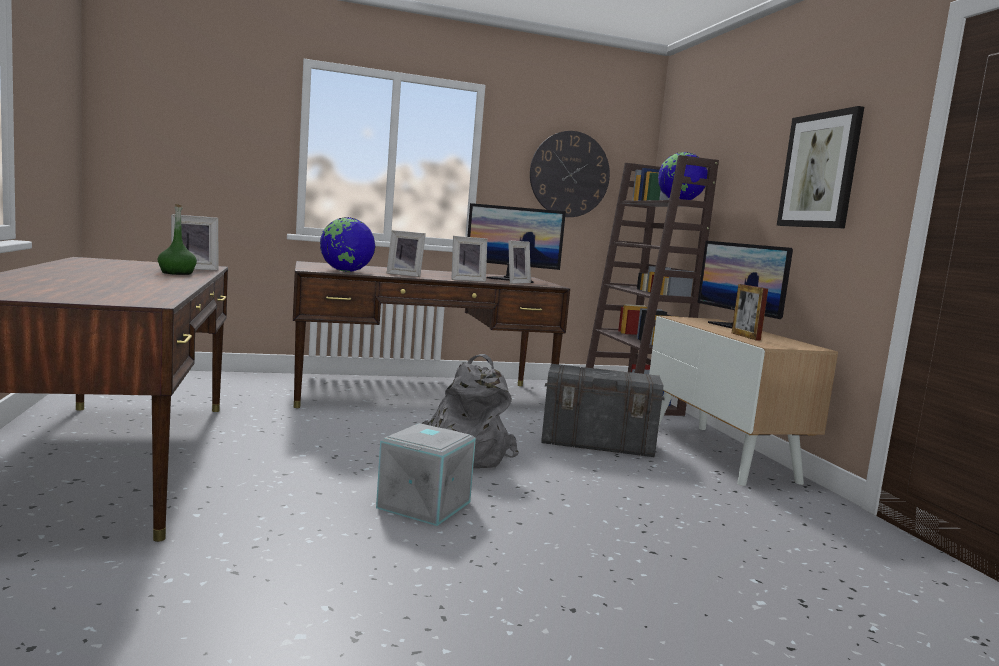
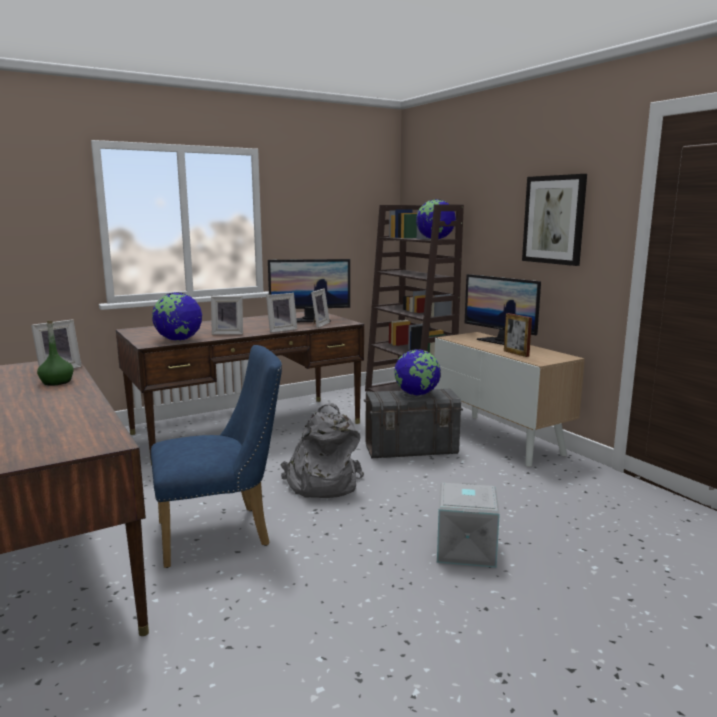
camera: 15 degrees left, 5 degrees up
grey storage box [376,423,476,526] -> grey storage box moved to [437,483,500,568]
wall clock [530,131,610,217] -> none
none -> blue chair [151,345,282,568]
none -> globe [394,349,441,395]

